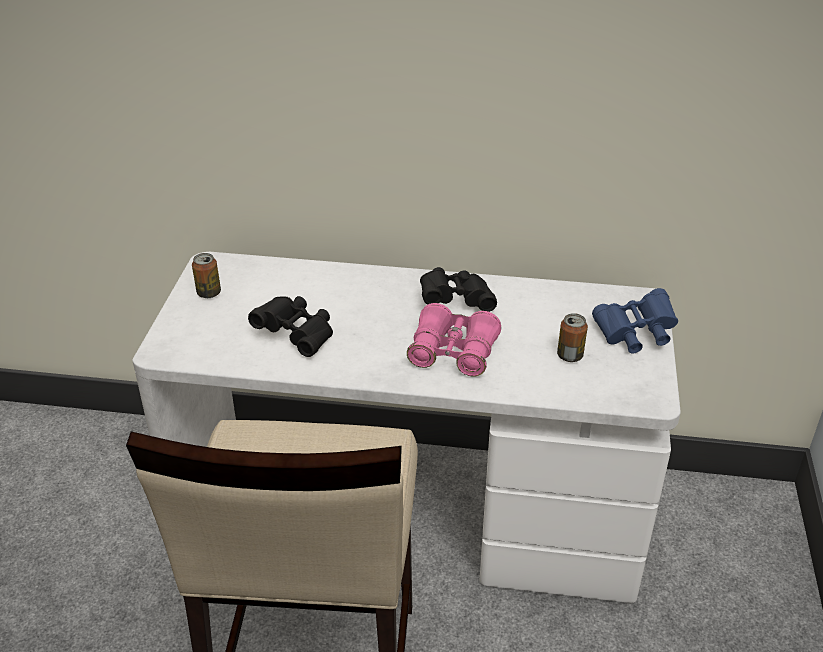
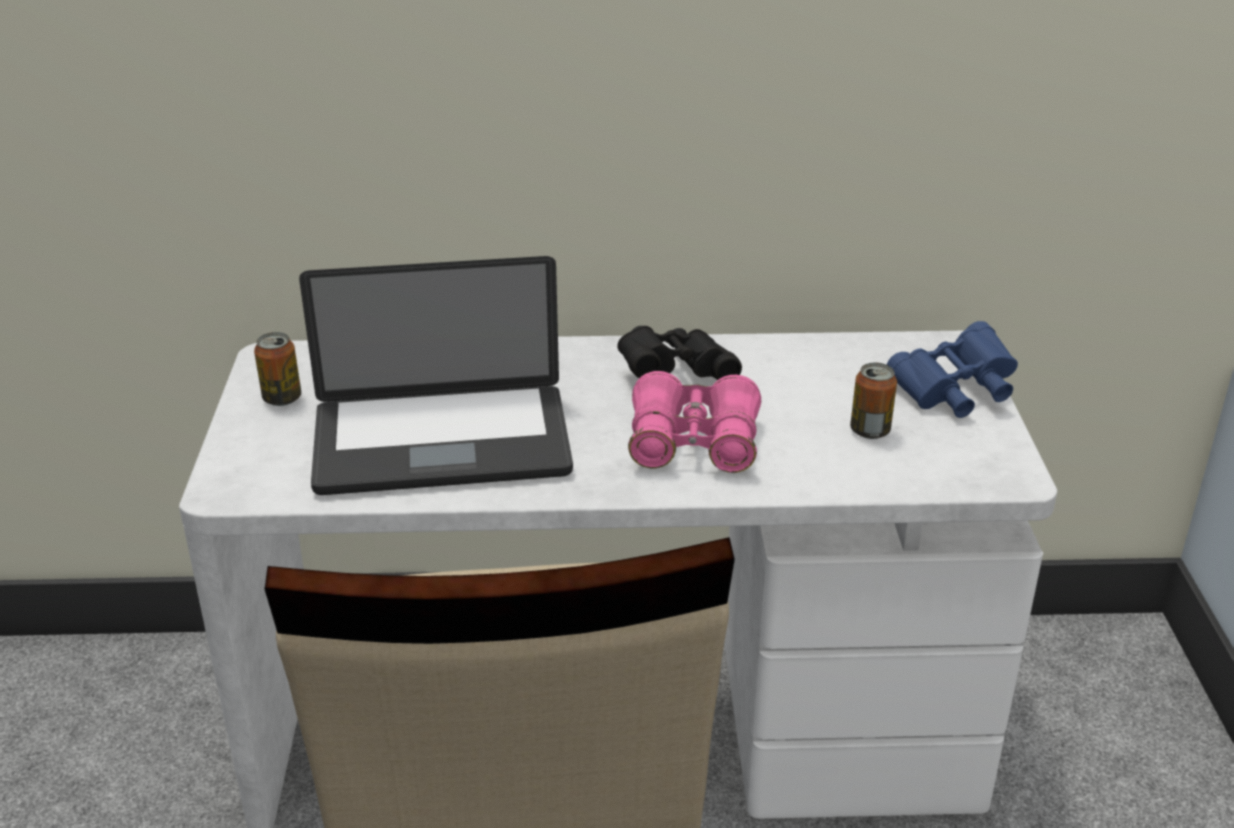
camera: 10 degrees left, 5 degrees down
black binoculars [248,296,333,357] -> laptop [299,256,573,495]

